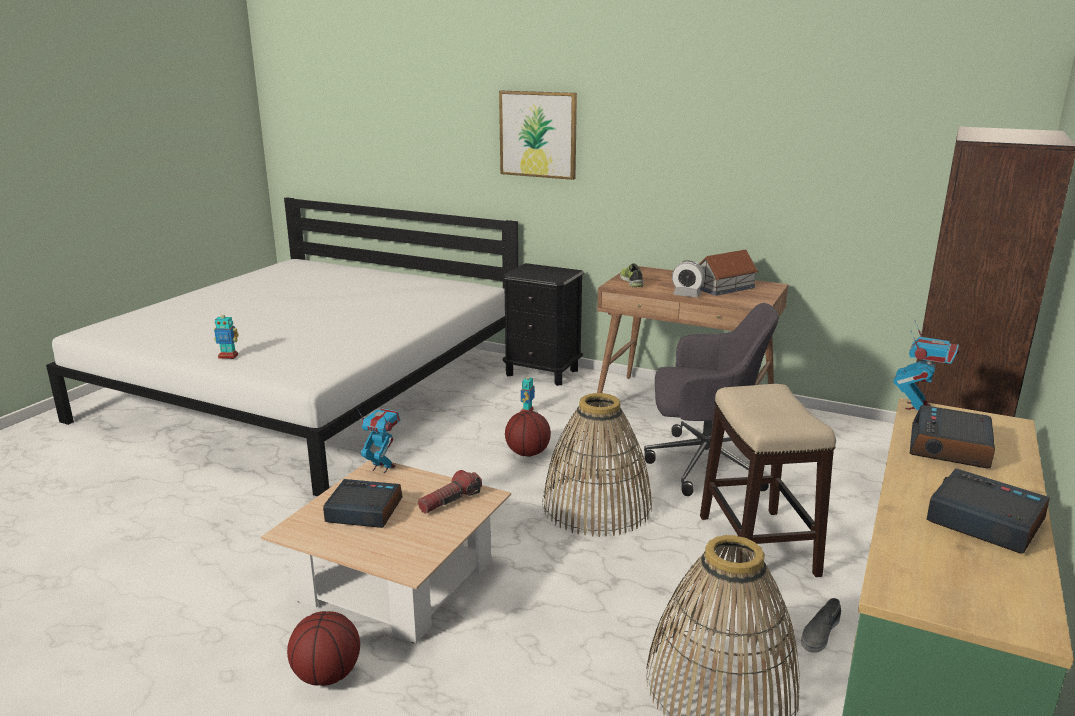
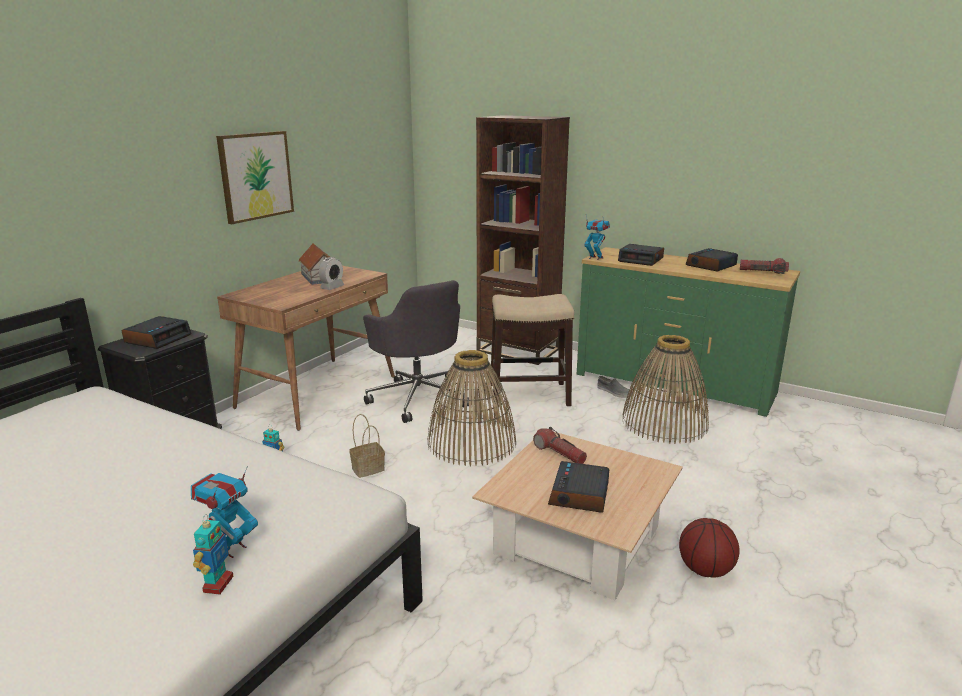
camera: 85 degrees left, 0 degrees up
toy robot [358,409,401,473] -> toy robot moved to [191,466,258,558]
picture [499,91,577,180] -> picture moved to [216,131,294,224]
basketball [505,411,551,457] -> basket [349,414,385,478]
shoe [620,263,644,287] -> none
grey office chair [644,303,779,496] -> grey office chair turned 135 degrees clockwise [363,280,469,423]
none -> alarm clock [122,316,192,349]
none -> flashlight [740,258,789,274]

